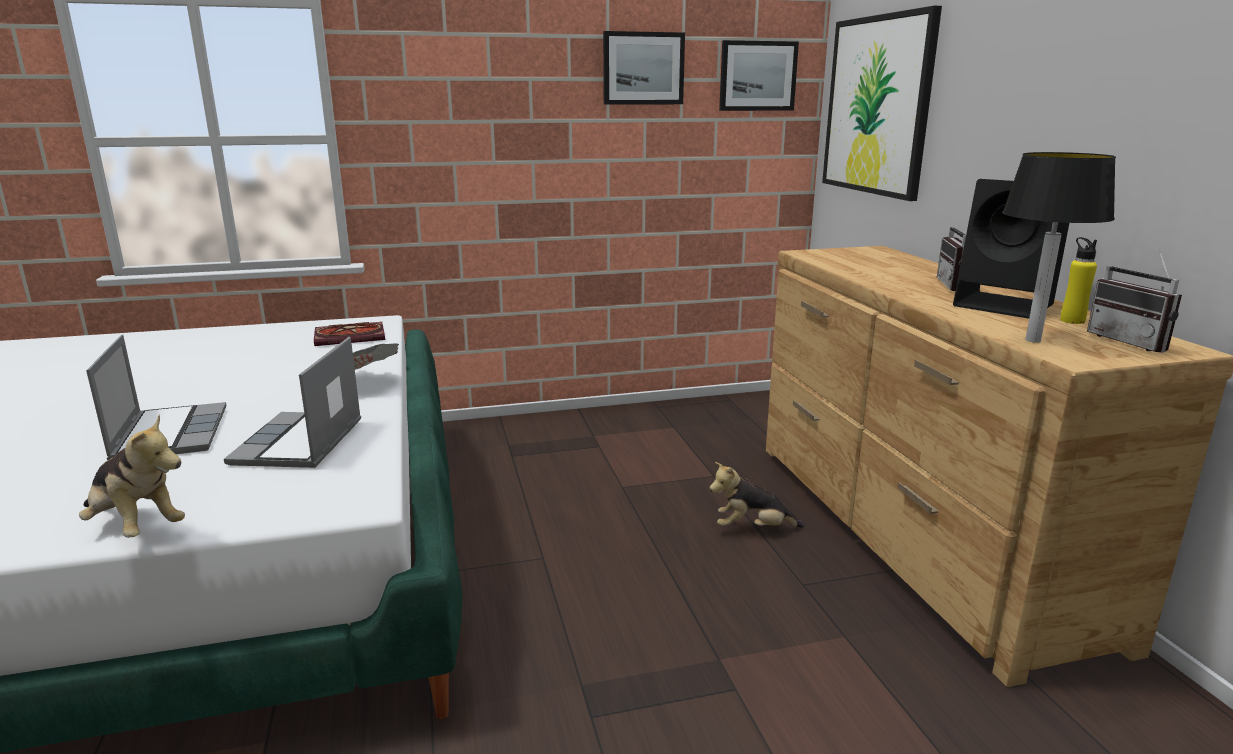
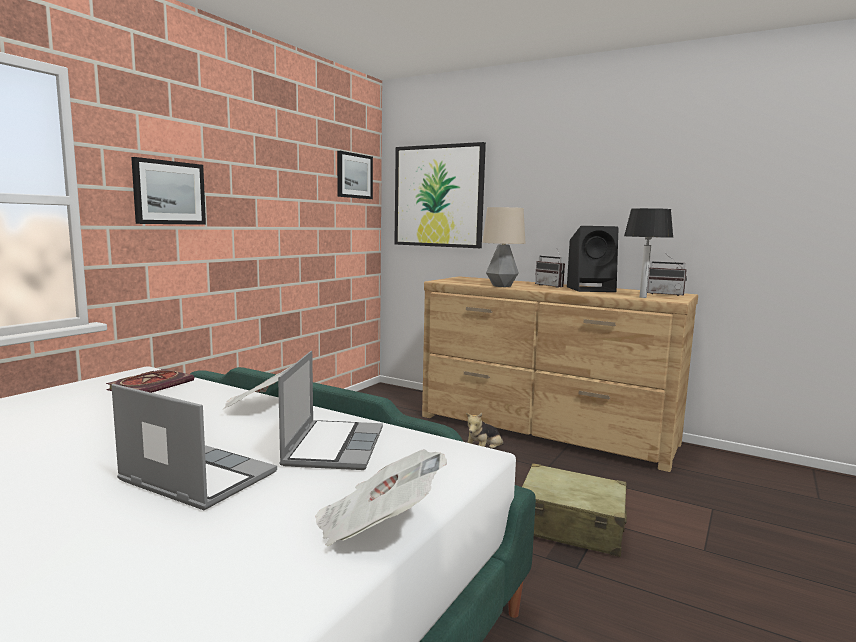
camera: 45 degrees left, 10 degrees down
plush toy [79,414,185,538] -> newspaper [315,449,447,546]
laptop [224,337,361,468] -> laptop turned 135 degrees counterclockwise [278,351,383,470]
picture [603,31,685,105] -> picture moved to [131,157,206,225]
yellow bottle [1060,237,1097,324] -> none
none -> table lamp [482,207,526,287]
none -> beige suitcase [522,463,627,557]

